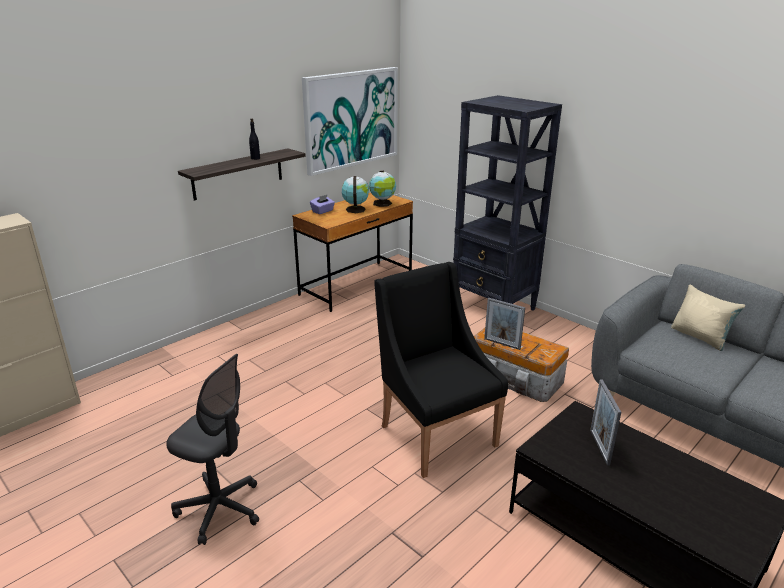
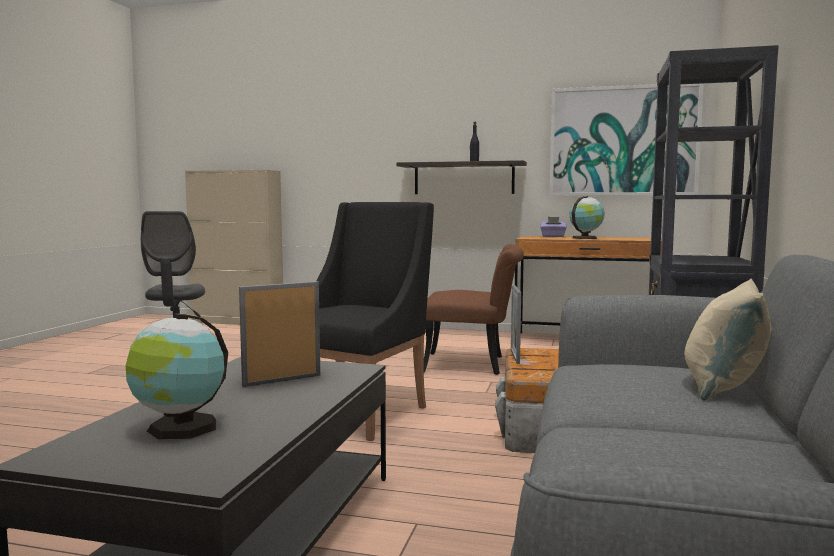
camera: 60 degrees right, 20 degrees down
globe [369,171,396,207] -> globe moved to [126,314,228,440]
none -> brown chair [424,244,524,375]

